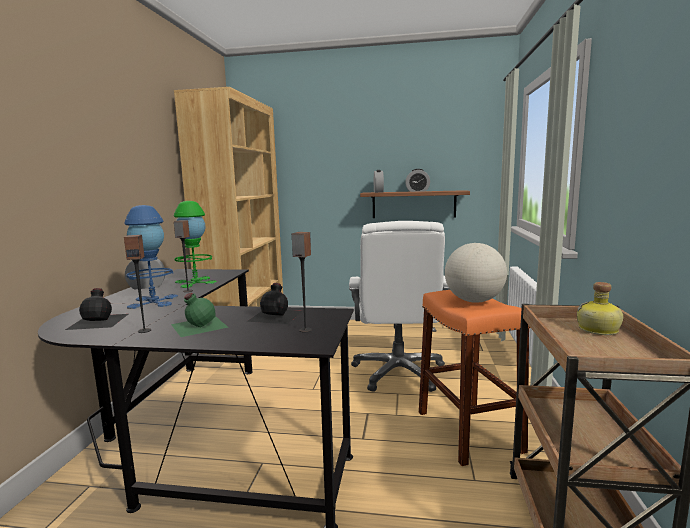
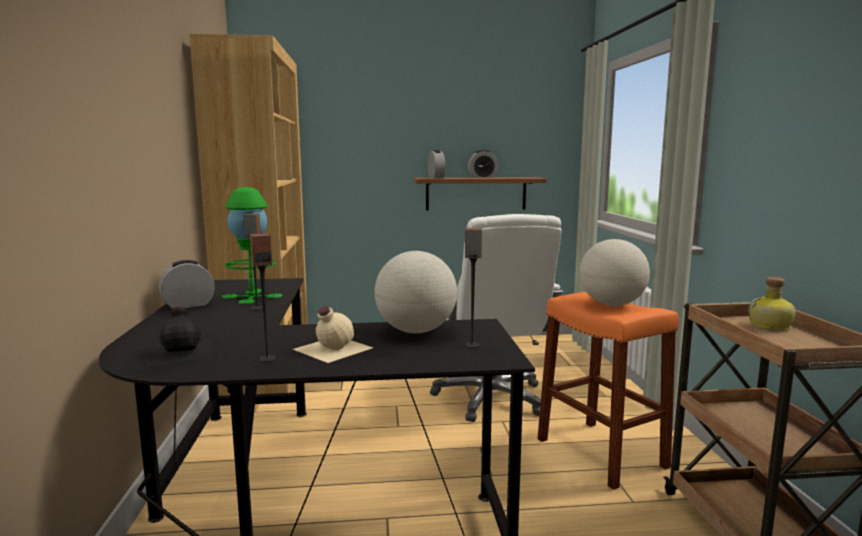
camera: 15 degrees left, 0 degrees up
blue table lamp [124,205,178,309] -> none
green bottle [171,293,228,337] -> beige bottle [293,306,373,363]
black bottle [246,283,302,324] -> globe [375,251,457,333]

